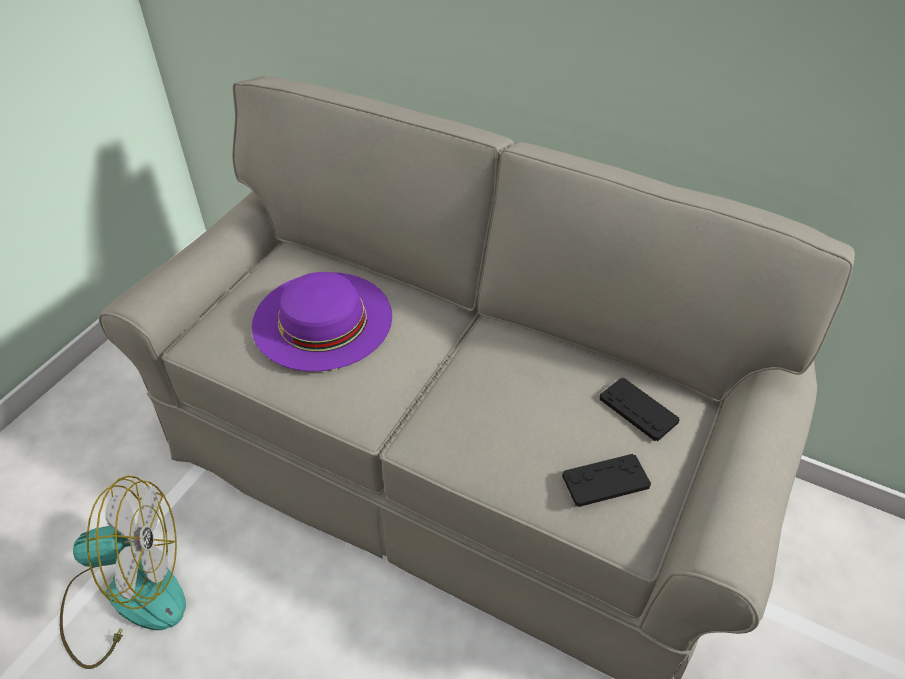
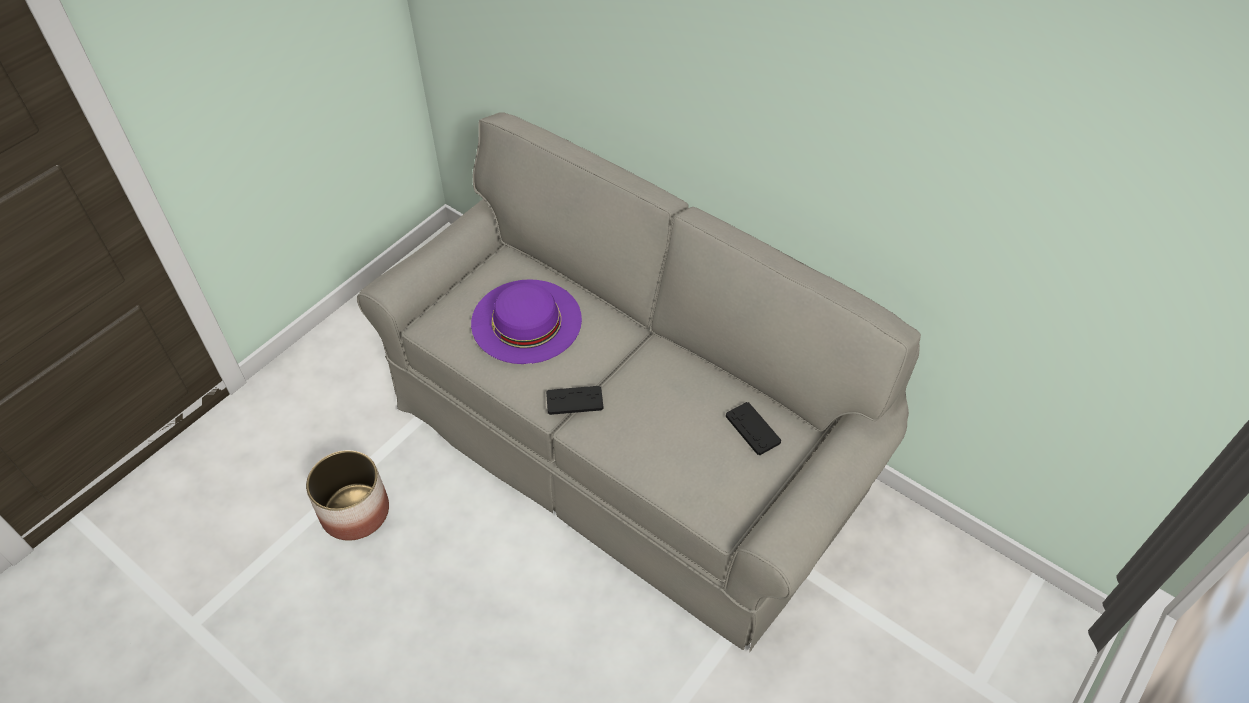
camera: 10 degrees right, 5 degrees up
fan [60,476,186,669] -> planter [306,450,389,541]
black game controller [562,454,651,507] -> black game controller moved to [546,386,603,415]

